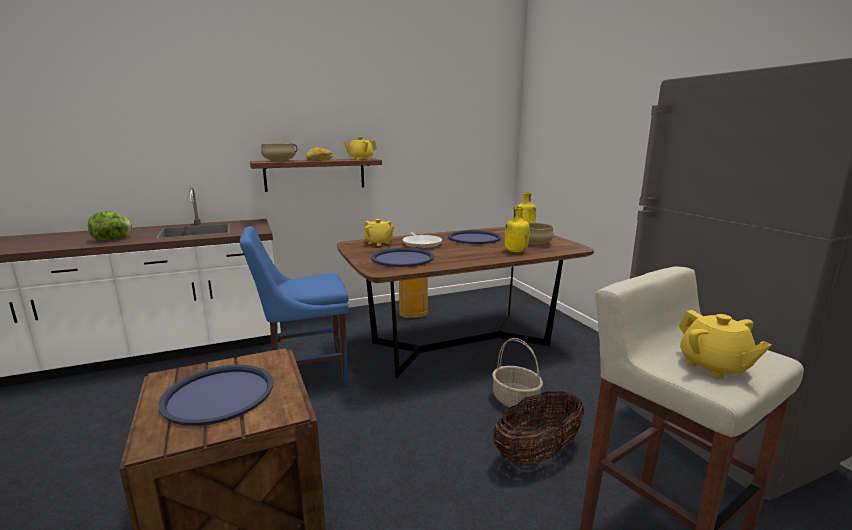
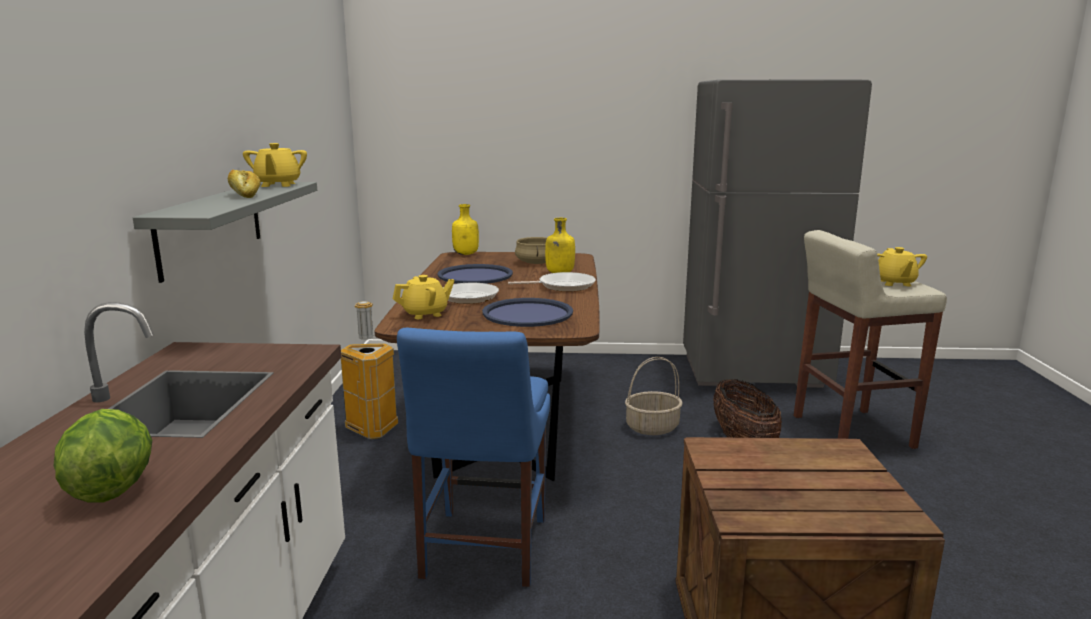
camera: 65 degrees left, 0 degrees up
blue tray [158,365,273,426] -> none
brown shelf [250,158,382,192] -> grey shelf [133,182,317,283]
beige cooking pot [261,143,298,161] -> none
yellow teapot [679,310,772,379] -> yellow teapot turned 90 degrees clockwise [877,247,927,286]
none -> frying pan [508,272,596,292]

